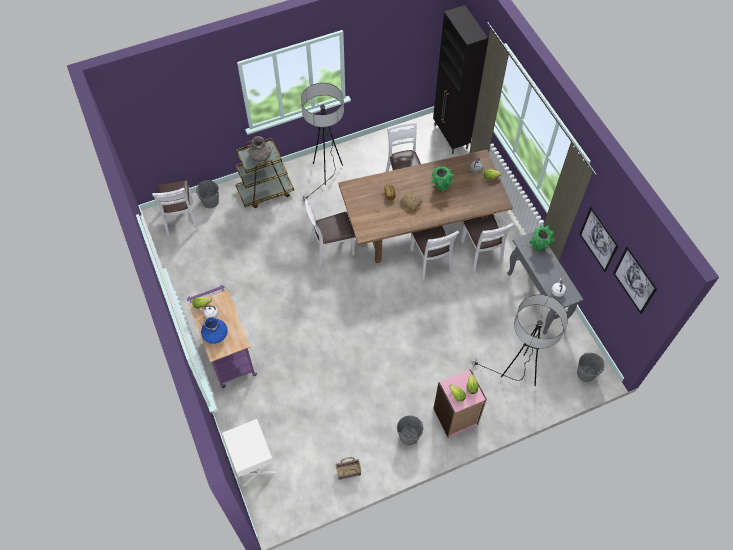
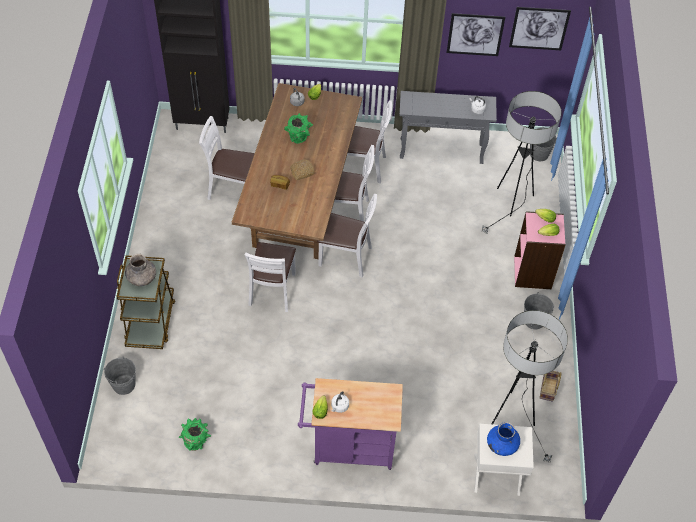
camera: 65 degrees left, 5 degrees down
white chair [152,180,199,236] -> white chair moved to [317,194,377,277]
blue vase [201,316,228,344] -> blue vase moved to [487,422,520,456]
floor lamp [301,83,344,202] -> floor lamp moved to [492,310,568,462]
green vase [529,226,555,251] -> green vase moved to [179,418,211,451]

